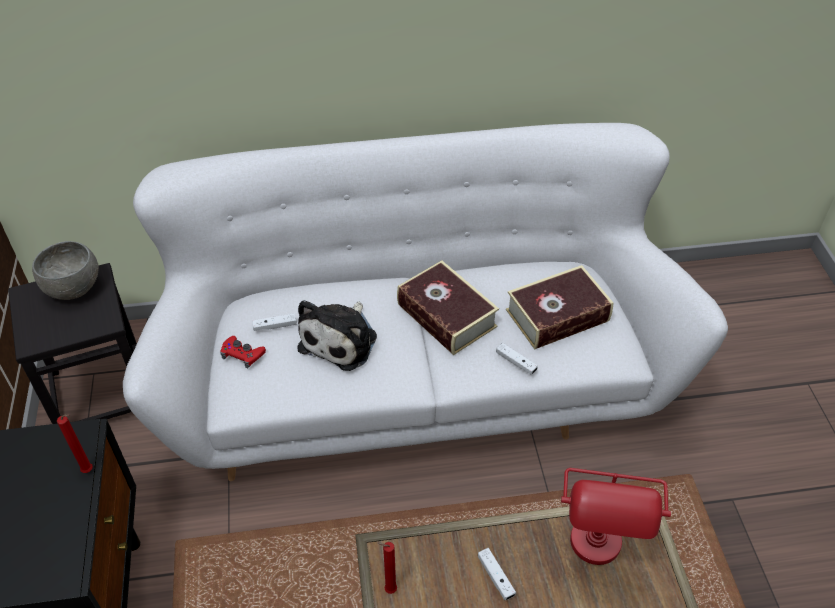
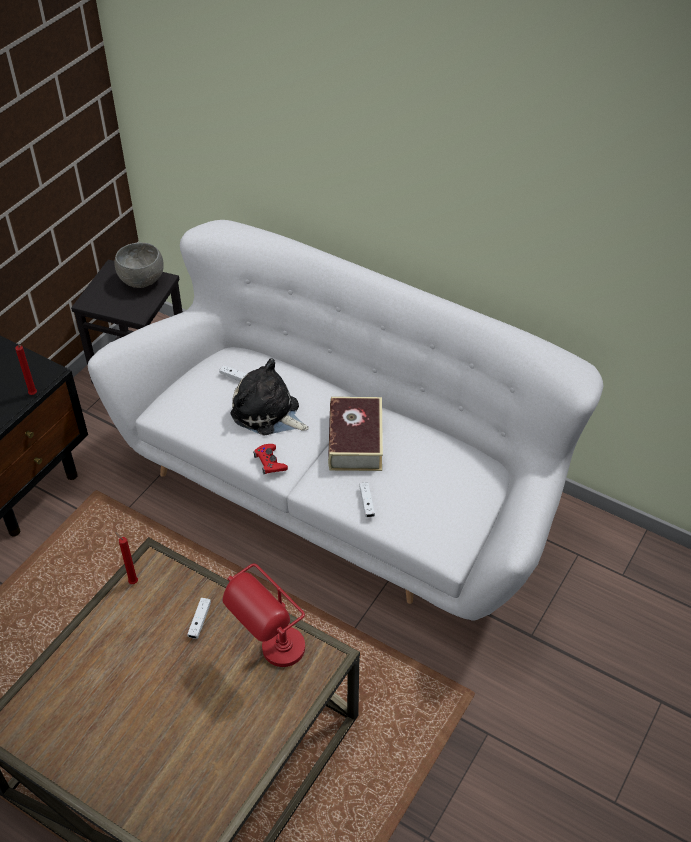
camera: 40 degrees right, 0 degrees up
red game controller [220,336,266,368] -> red game controller moved to [253,444,288,474]
plush toy [297,300,377,371] -> plush toy turned 60 degrees clockwise [230,358,309,435]
book [506,265,613,349] -> none

